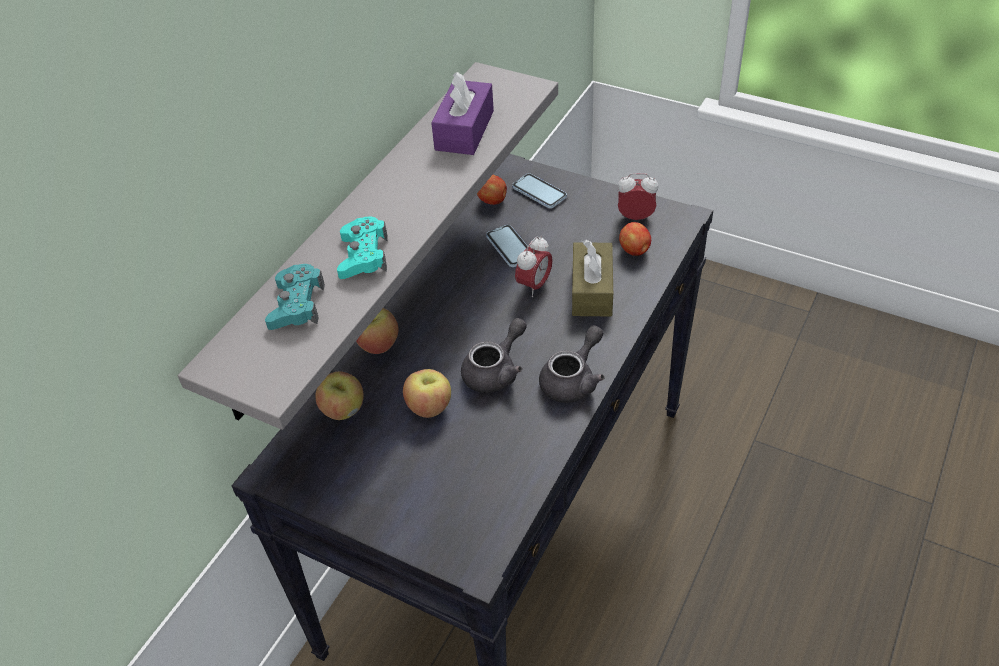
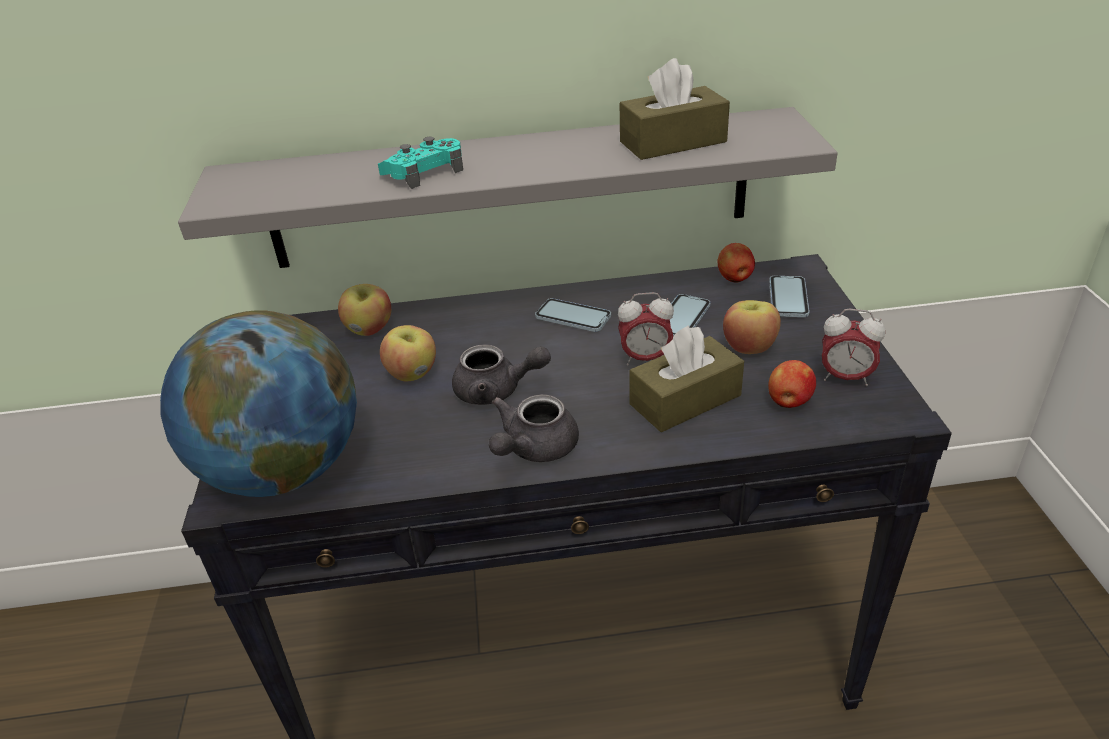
camera: 55 degrees right, 10 degrees down
turquoise game controller [265,264,325,330] -> none
apple [356,308,399,354] -> apple moved to [723,300,781,354]
purple tissue box [431,72,494,155] -> brown tissue box [620,58,730,160]
grey teapot [539,325,605,403] -> grey teapot turned 120 degrees clockwise [489,394,579,462]
alarm clock [618,173,658,220] -> alarm clock turned 135 degrees clockwise [822,309,886,386]
none -> globe [160,310,357,497]
none -> phone [535,298,611,332]

